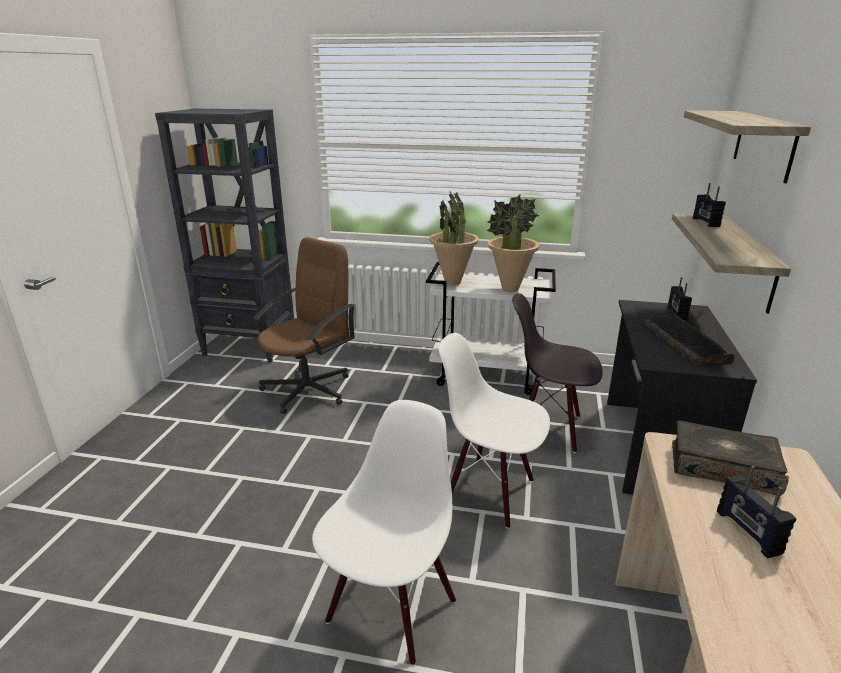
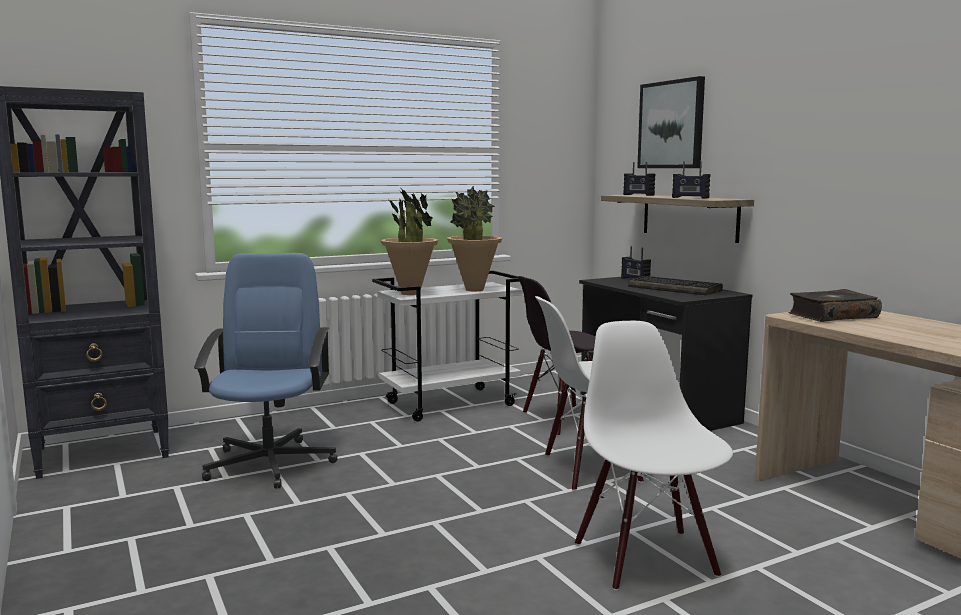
camera: 40 degrees left, 15 degrees down
brown office chair [253,237,355,414] -> blue office chair [194,253,338,489]
shelf [684,110,811,183] -> picture [637,76,705,168]
radio [717,466,796,558] -> radio moved to [672,161,711,199]

